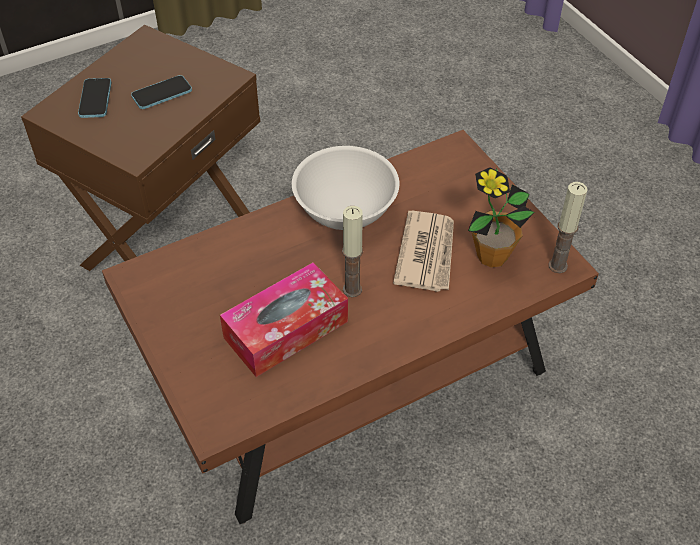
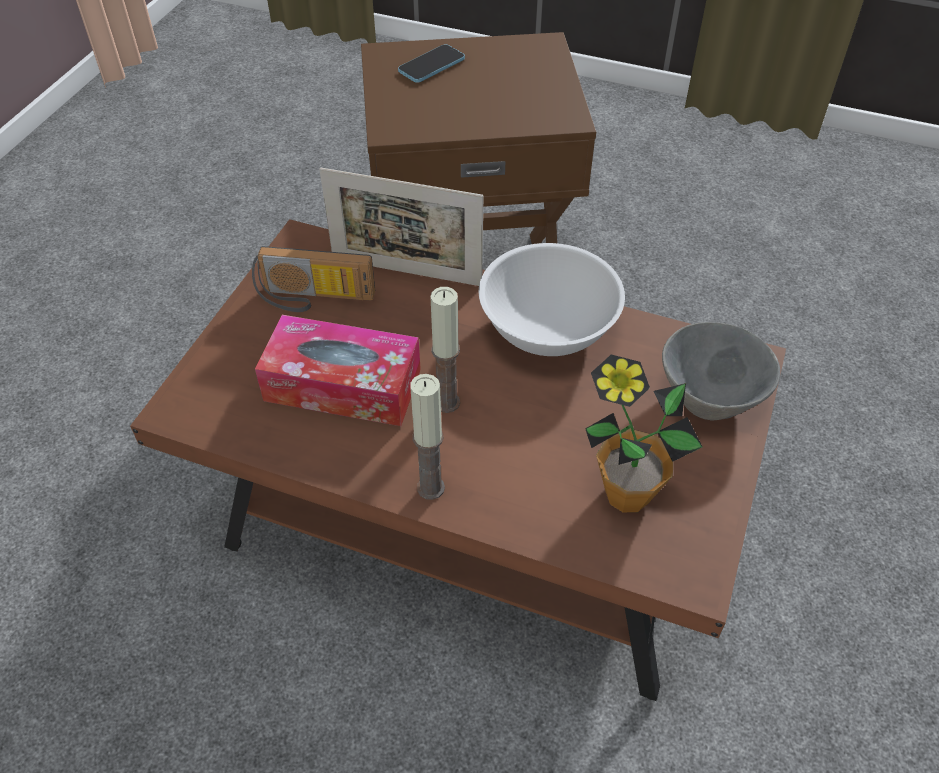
camera: 50 degrees right, 0 degrees up
phone [131,75,192,109] -> none
newspaper [393,211,454,292] -> none
candle [549,182,588,273] -> candle moved to [410,374,445,500]
none -> radio [252,246,375,312]
none -> picture frame [319,168,483,286]
none -> grey bowl [662,322,780,421]

